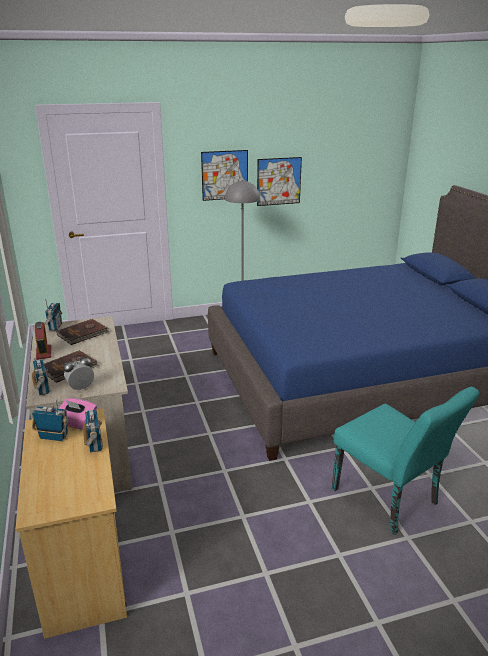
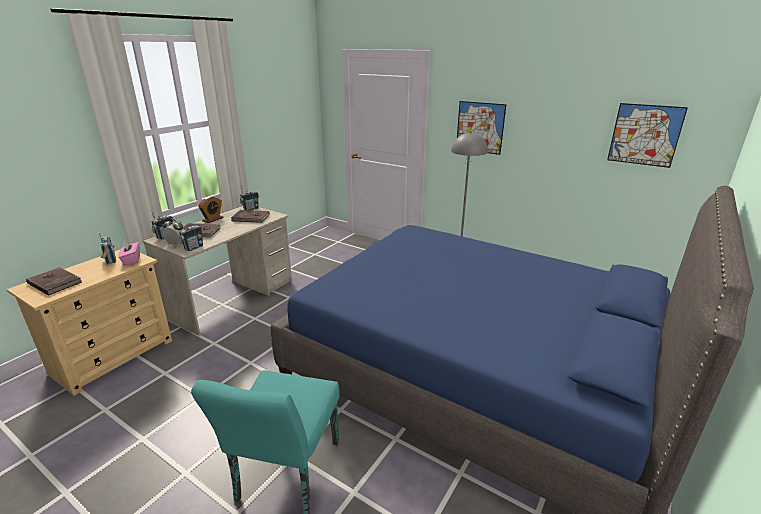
camera: 50 degrees right, 0 degrees up
radio [83,410,103,452] -> radio moved to [179,220,203,251]
picture [257,157,302,206] -> picture moved to [607,103,688,168]
none -> brown book [26,267,82,296]

